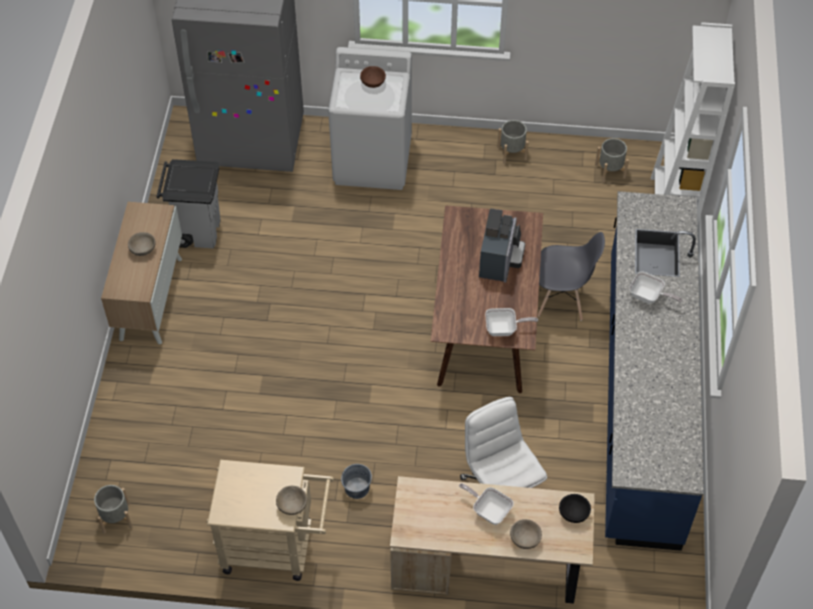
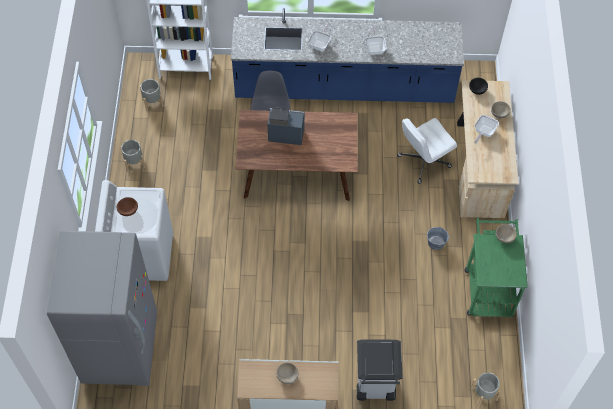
camera: 95 degrees left, 5 degrees up
grey trash can [157,159,220,248] -> grey trash can moved to [357,339,403,401]
beige cart [206,460,334,581] -> green cart [465,218,528,317]
frying pan [485,308,538,336] -> frying pan moved to [365,25,387,55]

